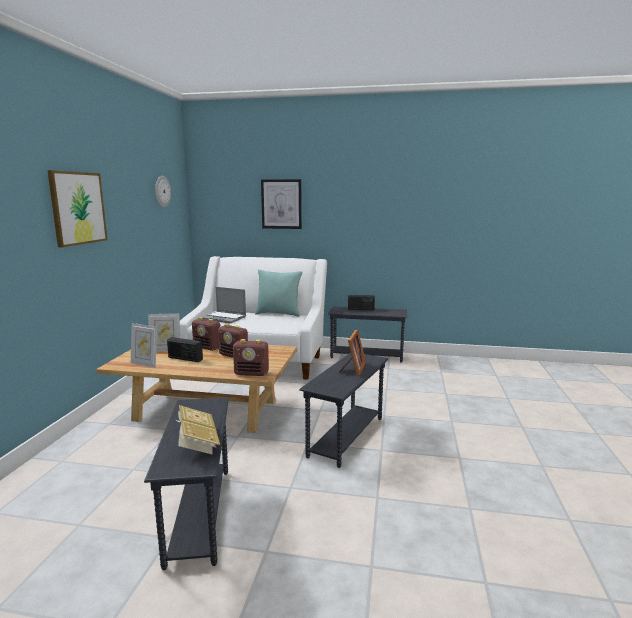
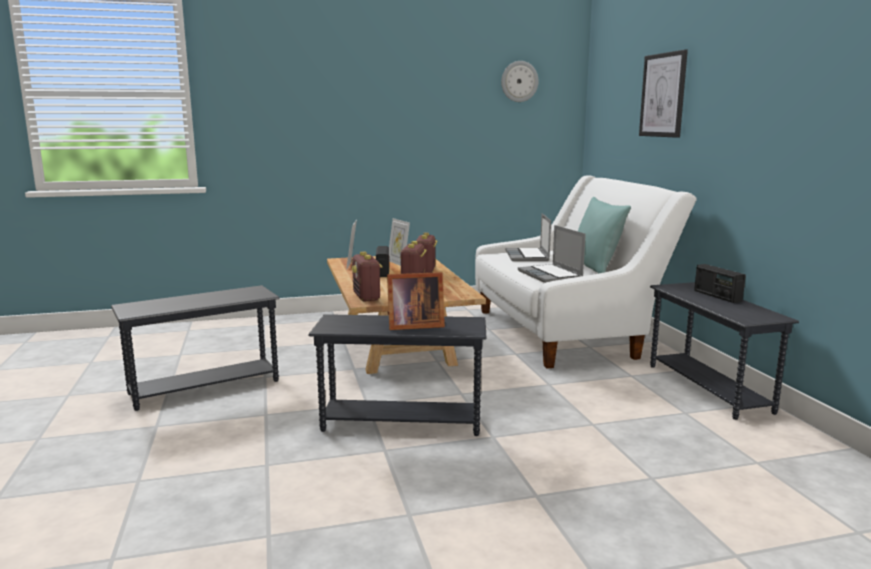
camera: 65 degrees right, 0 degrees up
picture [47,170,107,247] -> none
book [176,405,220,454] -> none
none -> laptop [518,225,586,283]

